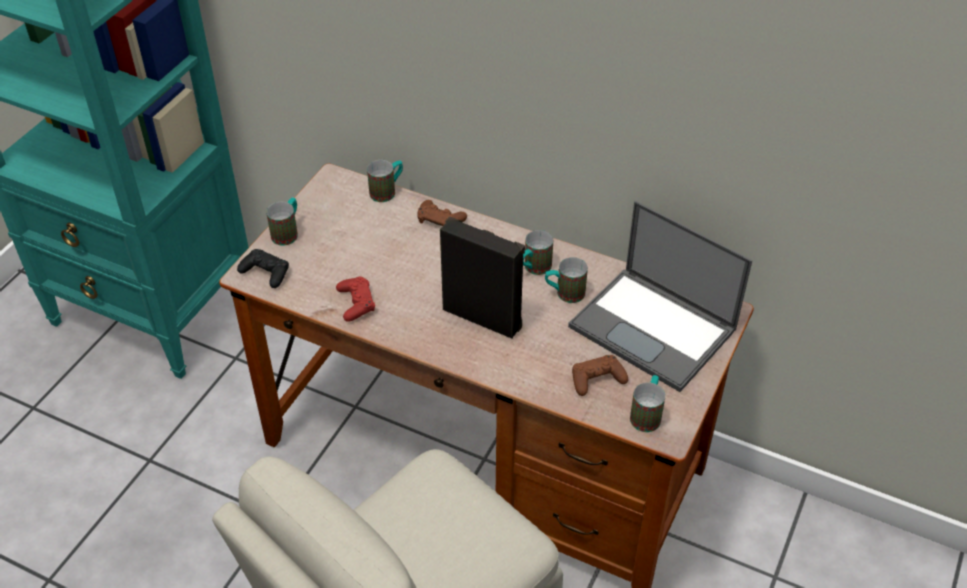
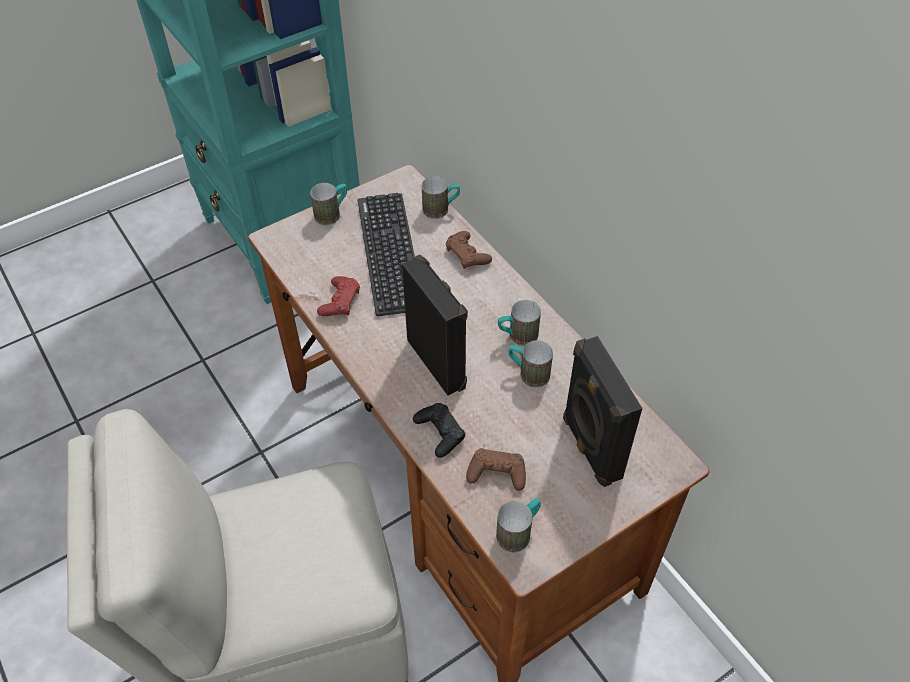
camera: 30 degrees right, 5 degrees up
black game controller [237,249,289,288] -> black game controller moved to [413,403,465,458]
laptop [568,201,752,392] -> black speaker [563,336,642,487]
none -> keyboard [358,193,415,316]

